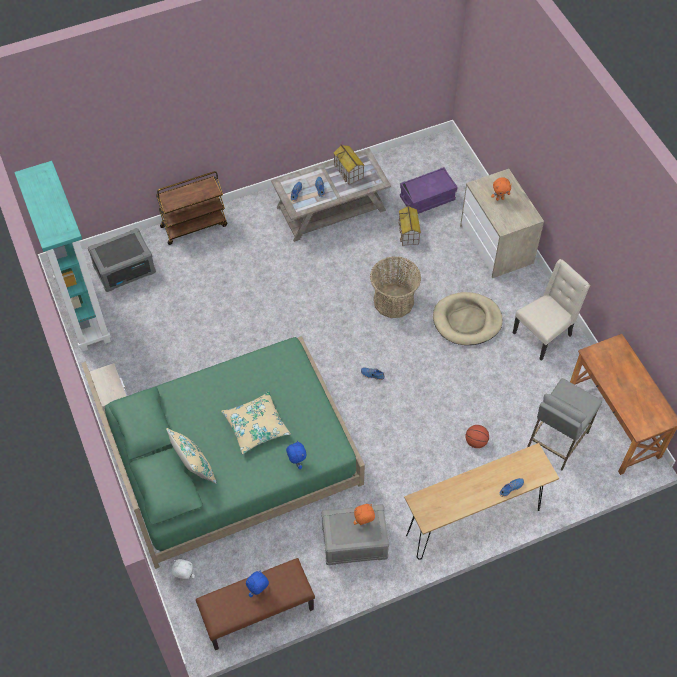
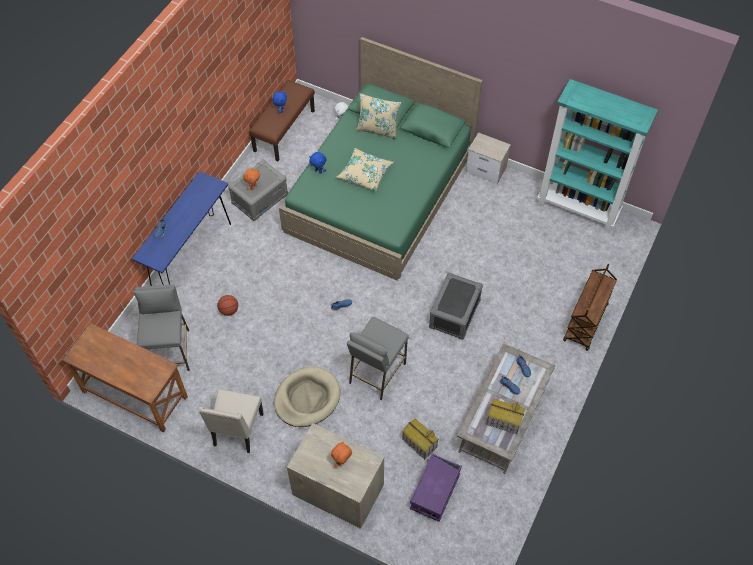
camera: 140 degrees right, 0 degrees up
grey storage box [88,228,156,292] -> grey storage box moved to [429,273,483,340]
basket [370,256,421,318] -> grey stool [347,317,409,400]
brown console table [404,443,559,560] -> blue console table [132,171,231,286]

